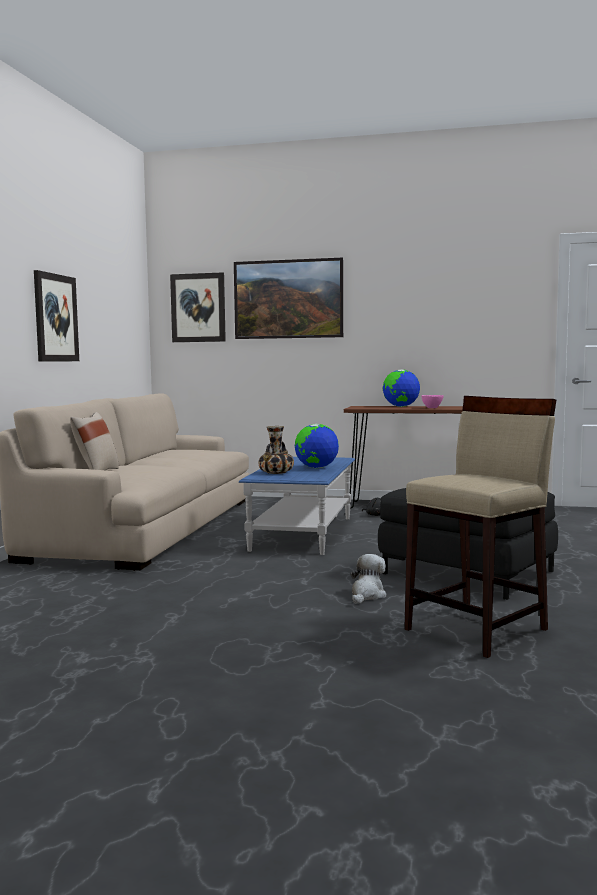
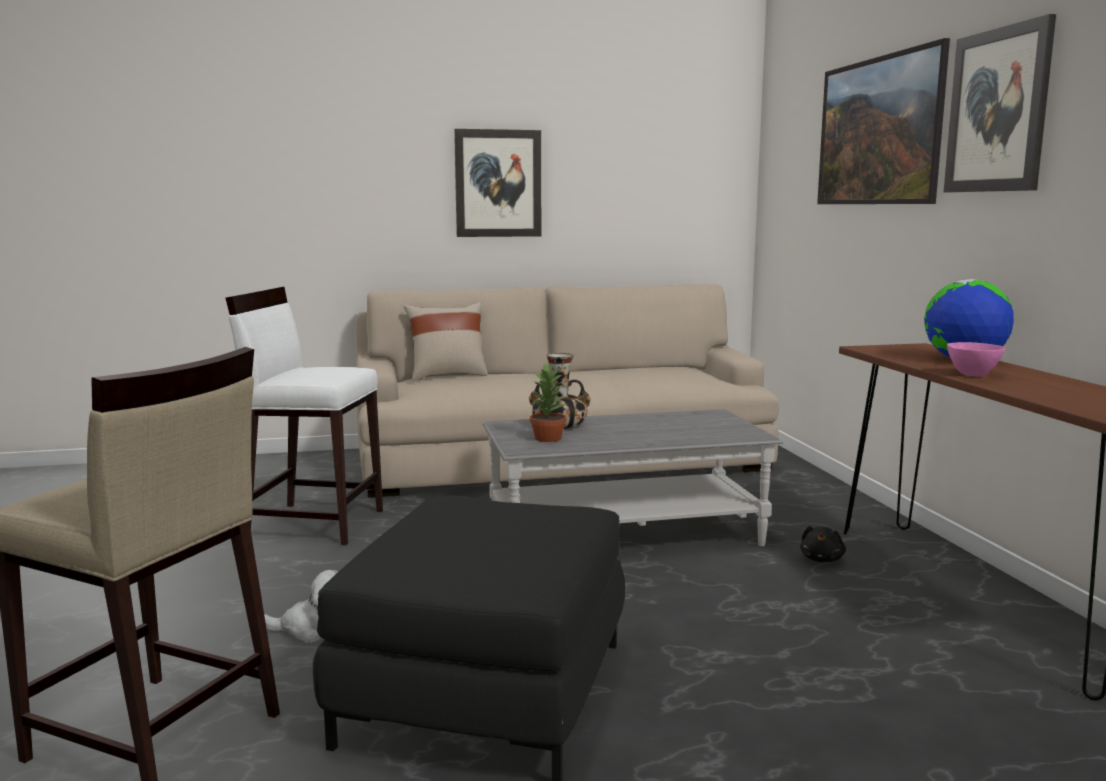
camera: 65 degrees right, 5 degrees up
picture [170,272,226,342] -> picture moved to [944,14,1056,192]
blue coffee table [239,457,355,555] -> grey coffee table [483,409,783,546]
globe [295,424,339,468] -> none
none -> white stool [226,287,383,545]
none -> potted plant [530,363,566,442]

